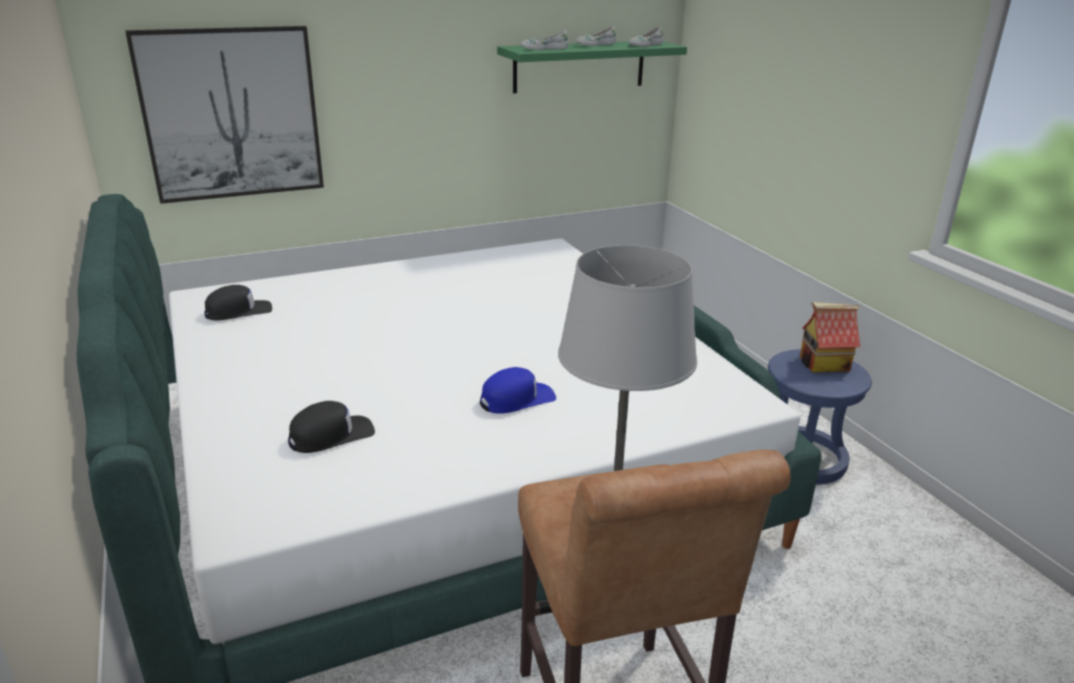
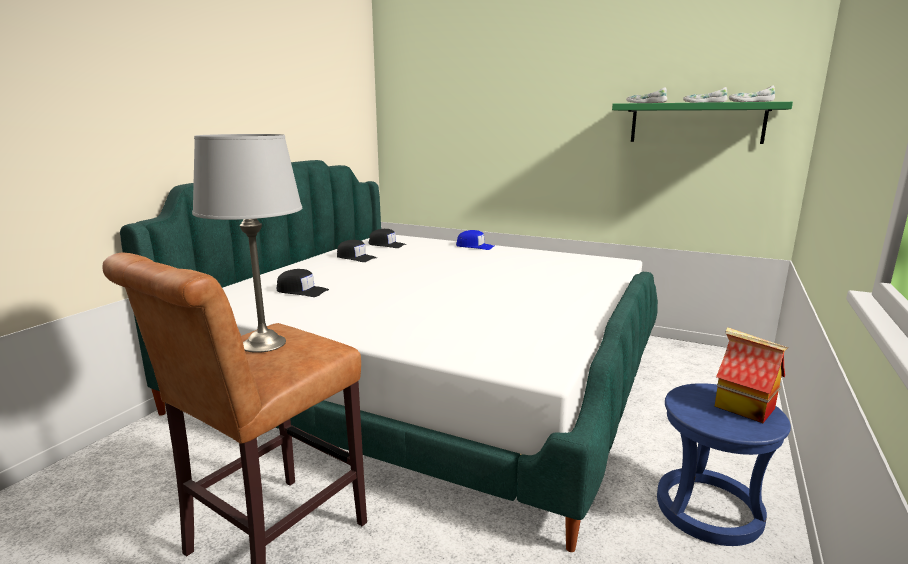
camera: 50 degrees right, 10 degrees down
picture [125,26,324,204] -> none
blue cap [480,367,556,414] -> blue cap moved to [456,230,494,250]
none -> black cap [337,240,377,262]

